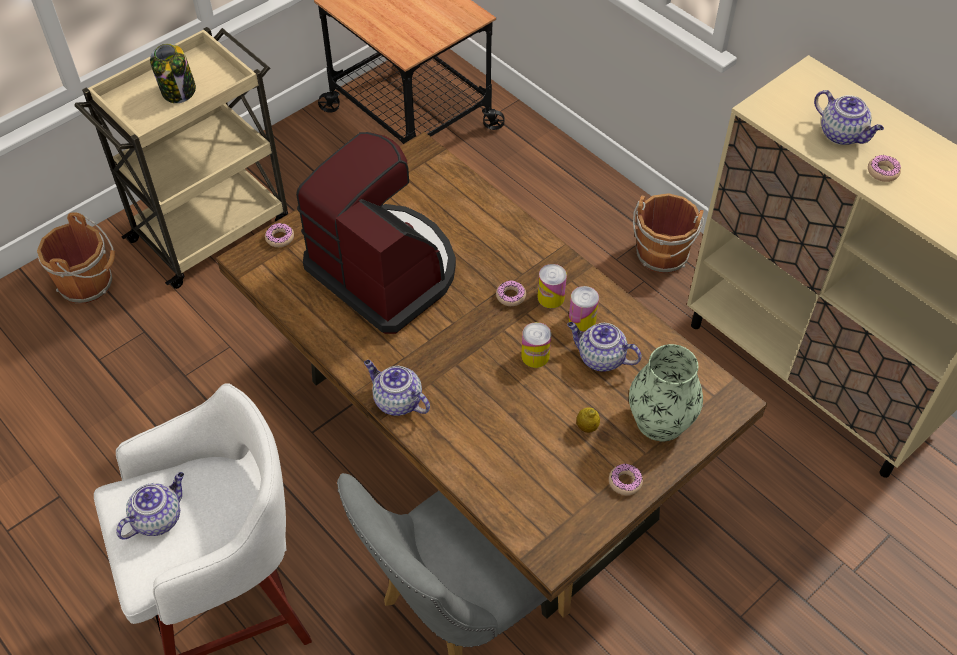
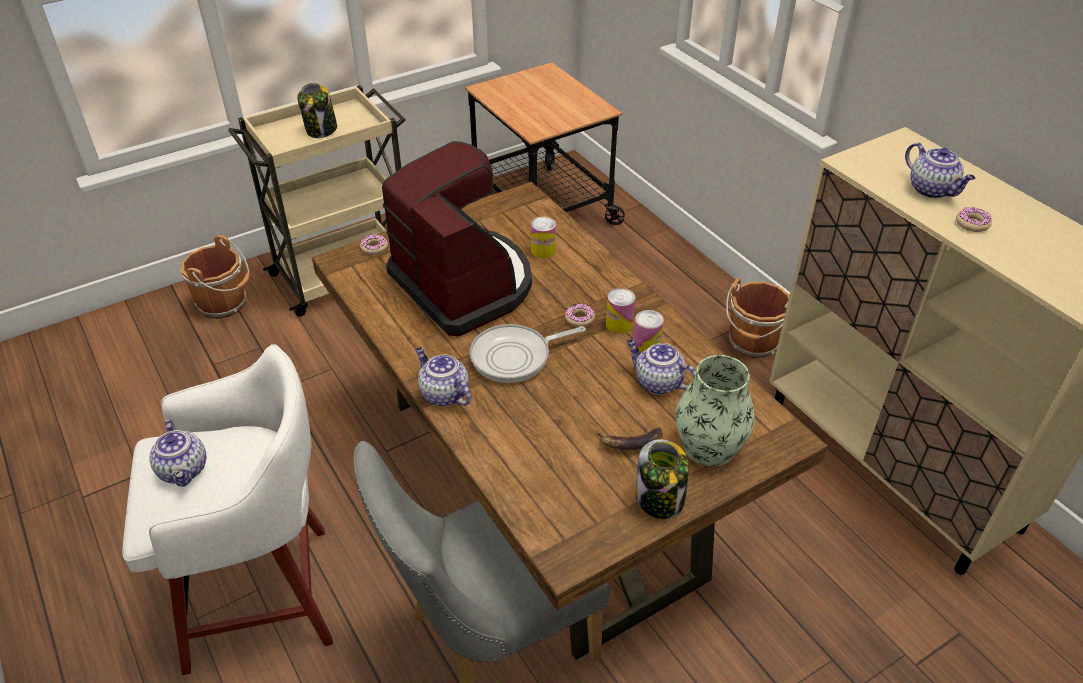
camera: 10 degrees right, 10 degrees down
teapot [116,472,184,540] -> teapot turned 105 degrees clockwise [149,419,206,487]
can [521,322,551,368] -> can moved to [531,217,556,259]
lemon [576,407,600,433] -> banana [595,427,663,450]
donut [609,464,643,495] -> jar [636,439,689,519]
none -> frying pan [470,324,586,383]

